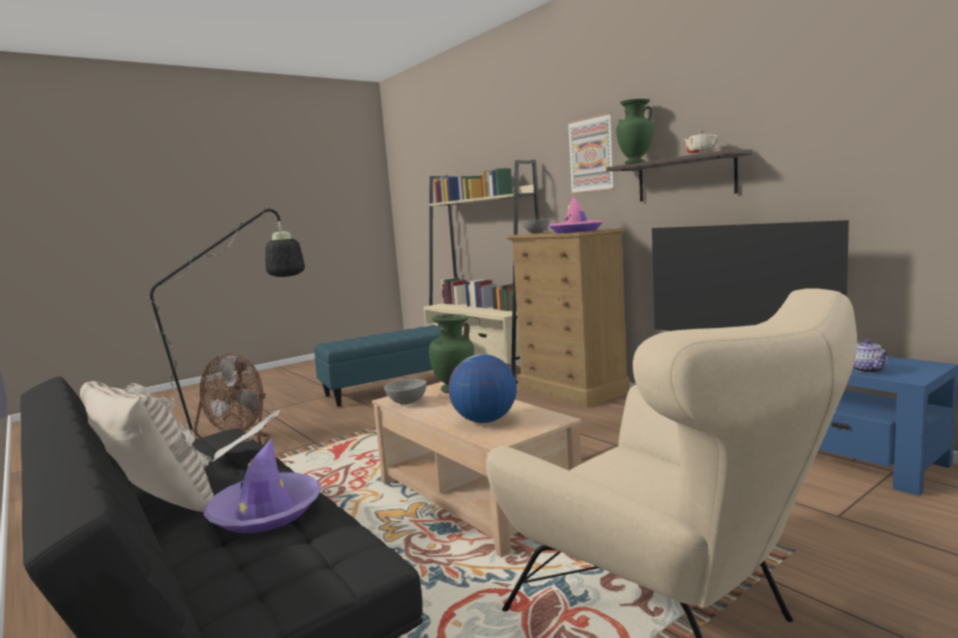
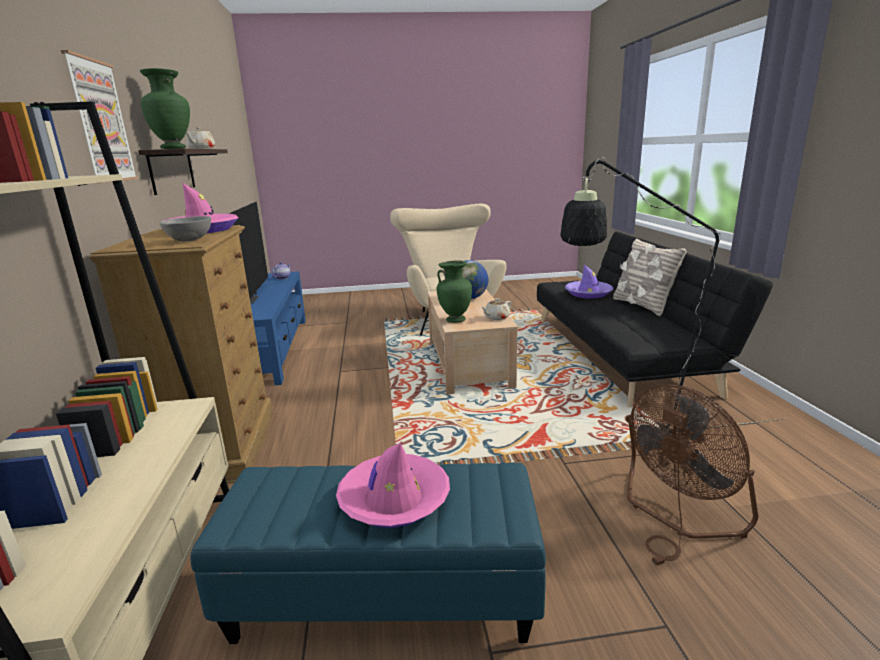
camera: 150 degrees left, 10 degrees up
newspaper [212,410,280,462] -> none
grey bowl [384,379,427,404] -> beige teapot [482,298,512,320]
none -> pink hat [336,443,450,528]

